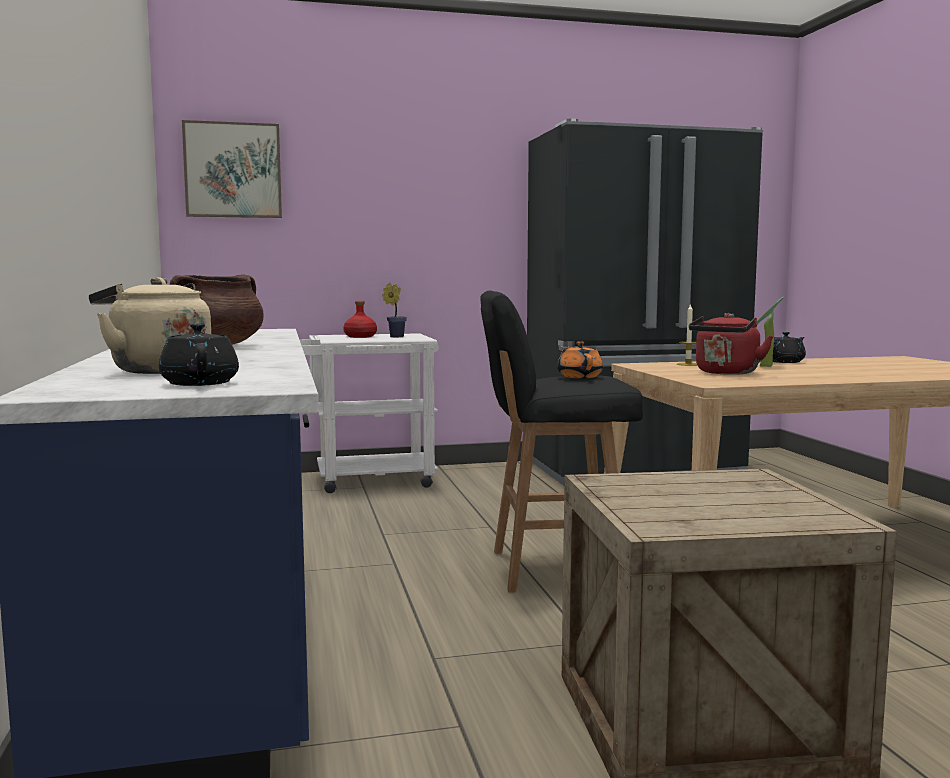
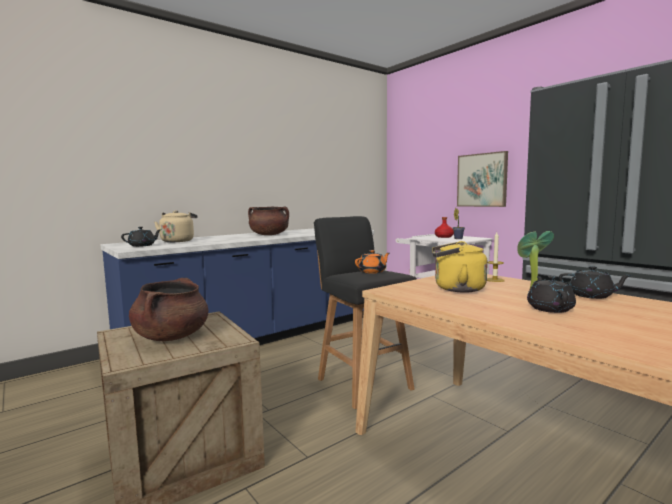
camera: 65 degrees right, 0 degrees up
picture [182,120,282,218] -> picture moved to [457,151,508,207]
red kettle [689,313,773,375] -> yellow kettle [432,241,488,293]
none -> brown cooking pot [129,278,208,341]
none -> black teapot [527,276,576,313]

